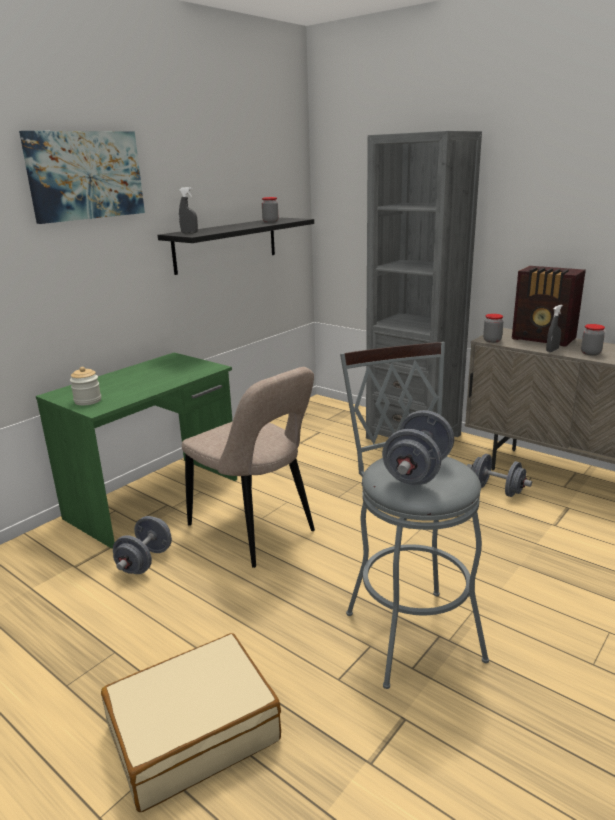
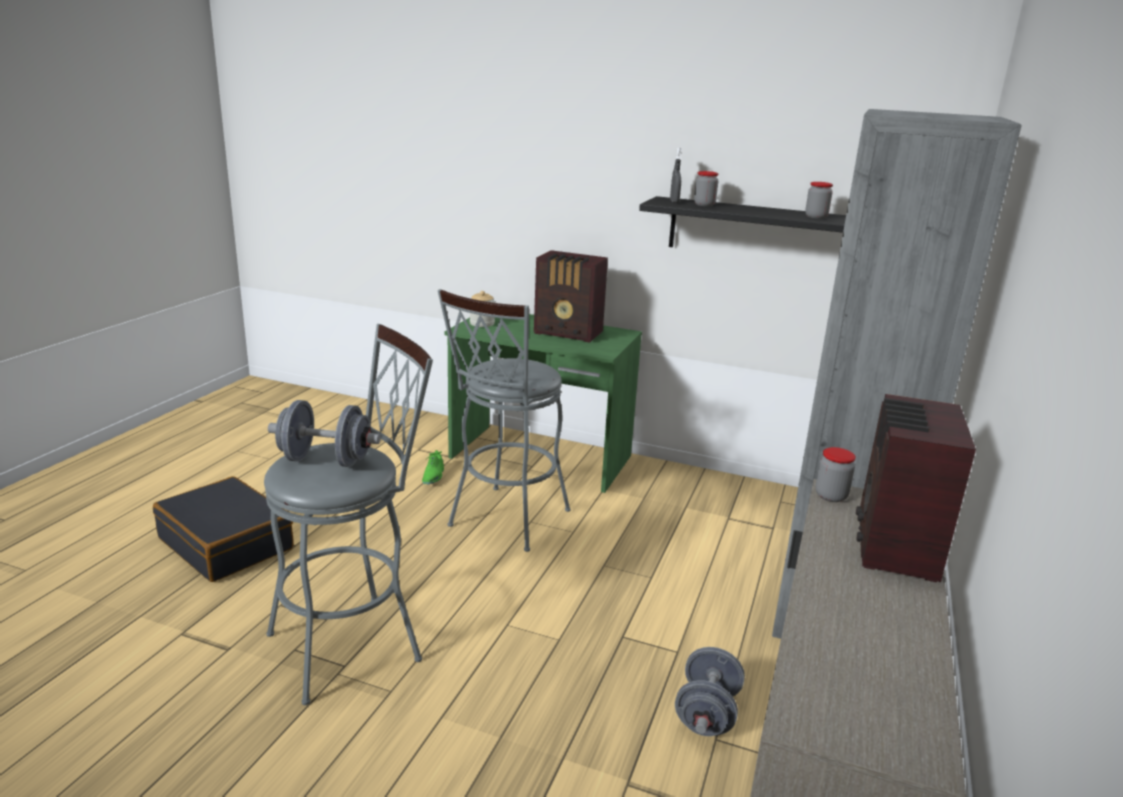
camera: 70 degrees right, 0 degrees up
picture [19,131,145,224] -> none
beige suitcase [101,633,281,812] -> black suitcase [153,476,294,582]
grey dumbbell [113,516,172,574] -> green shoe [422,450,444,485]
beige chair [182,367,315,568] -> grey stool [438,289,571,552]
grey spray bottle [546,305,563,352] -> none
jar [581,324,605,356] -> jar moved to [694,171,718,206]
none -> radio [534,250,608,343]

